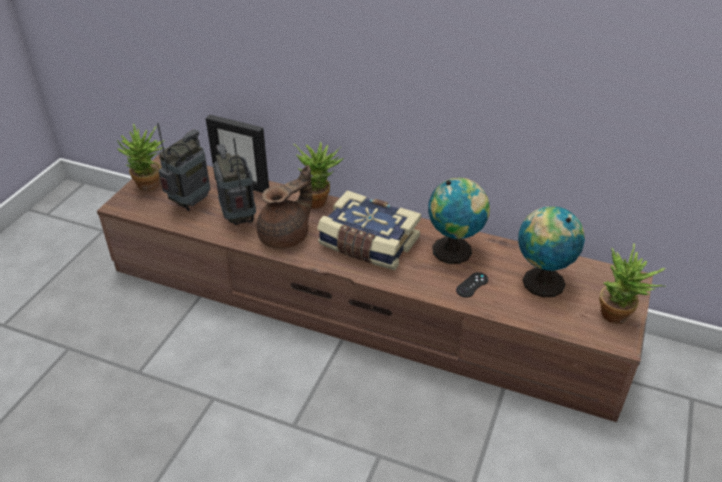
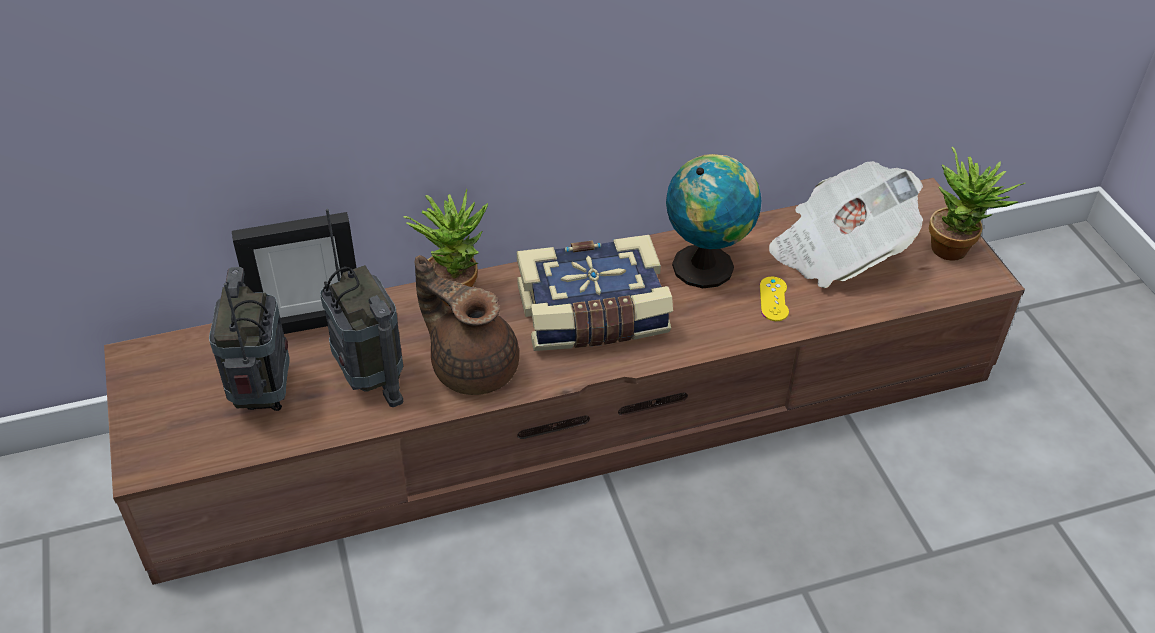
camera: 40 degrees left, 5 degrees up
potted plant [117,124,164,191] -> none
radio [213,138,256,225] -> radio turned 150 degrees counterclockwise [320,209,403,407]
brown teapot [257,165,312,249] -> brown teapot turned 60 degrees counterclockwise [415,255,519,395]
black game controller [456,272,488,298] -> yellow game controller [760,277,789,321]
globe [518,206,585,297] -> newspaper [769,161,923,288]

